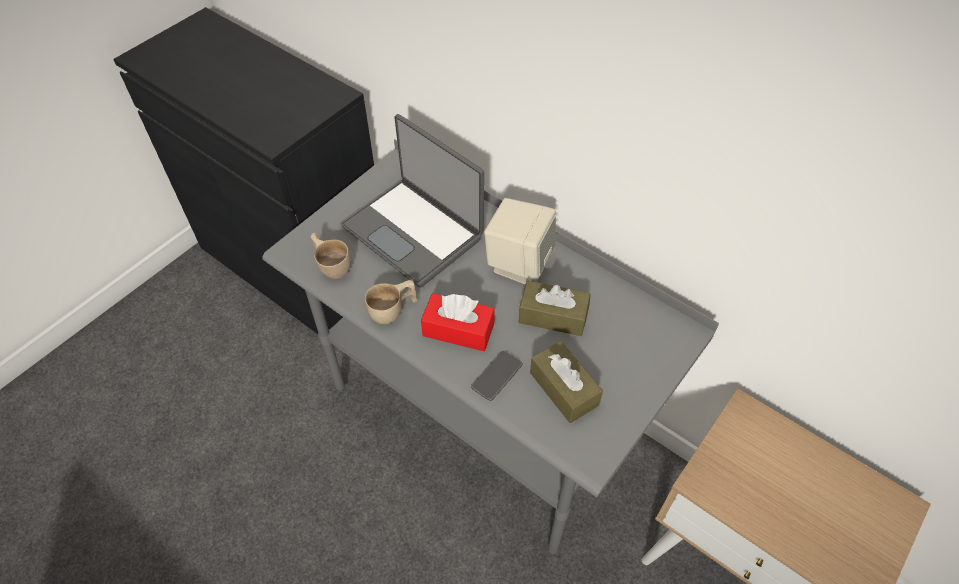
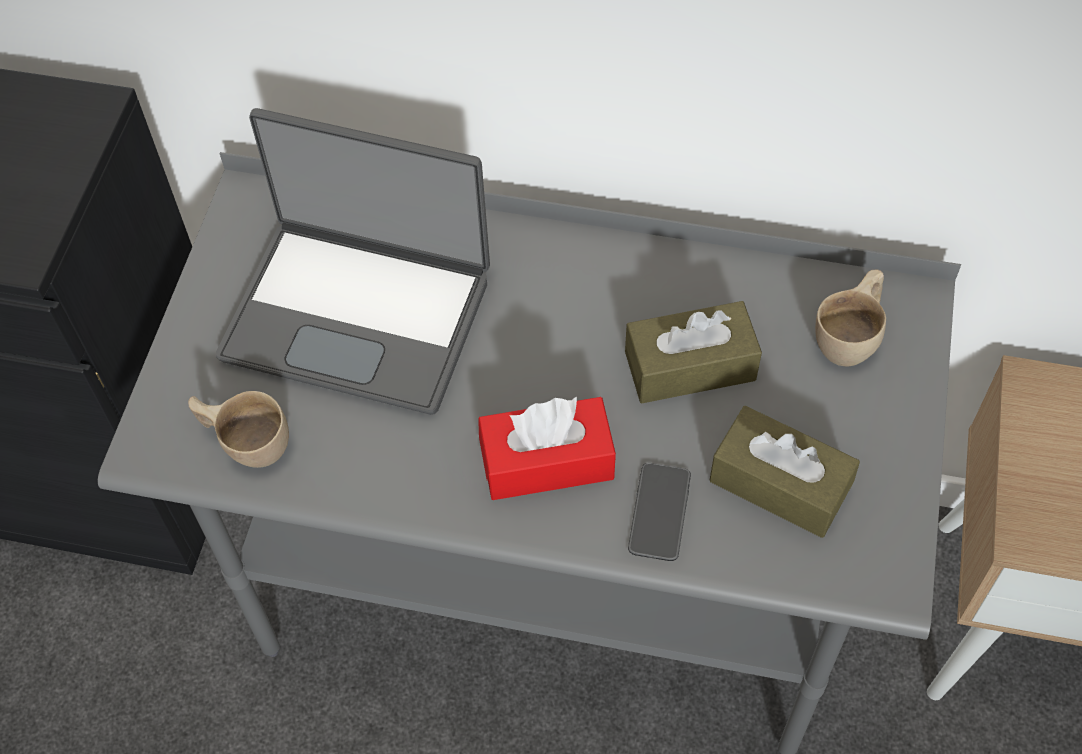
camera: 25 degrees left, 5 degrees up
beige cup [365,280,417,324] -> beige cup moved to [815,269,886,367]
beige speaker [484,198,556,285] -> none

